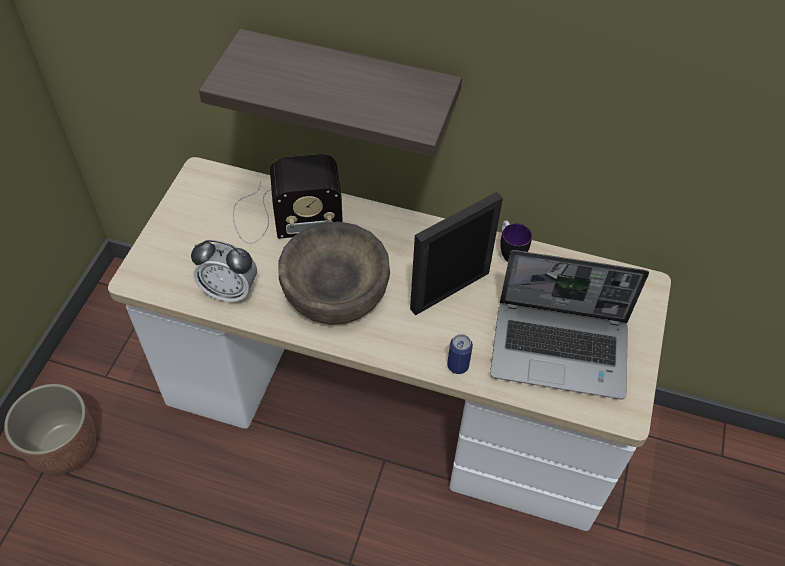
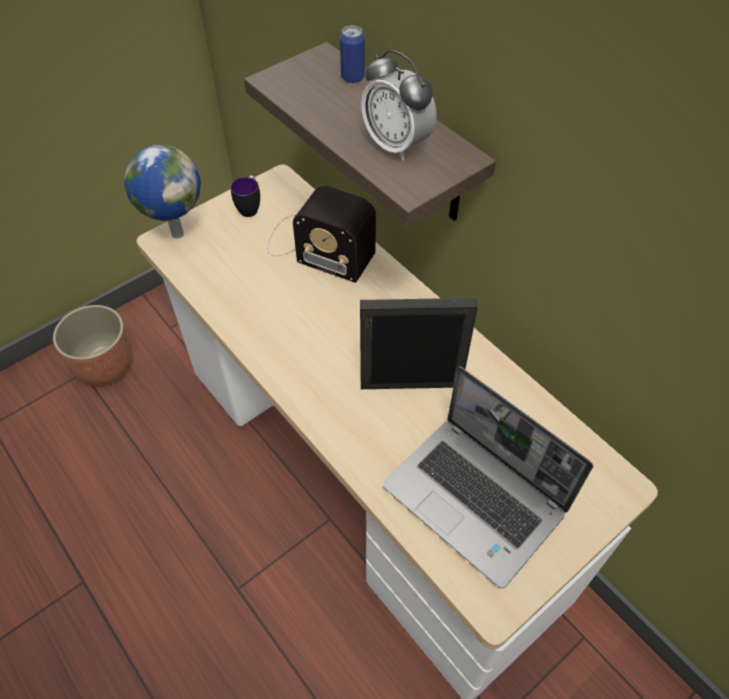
camera: 35 degrees right, 0 degrees up
alarm clock [191,240,257,303] -> alarm clock moved to [361,50,437,161]
brown bowl [279,222,390,325] -> none
can [447,334,473,374] -> can moved to [340,25,365,83]
mug [500,221,532,262] -> mug moved to [230,176,260,217]
none -> globe [124,145,201,239]

